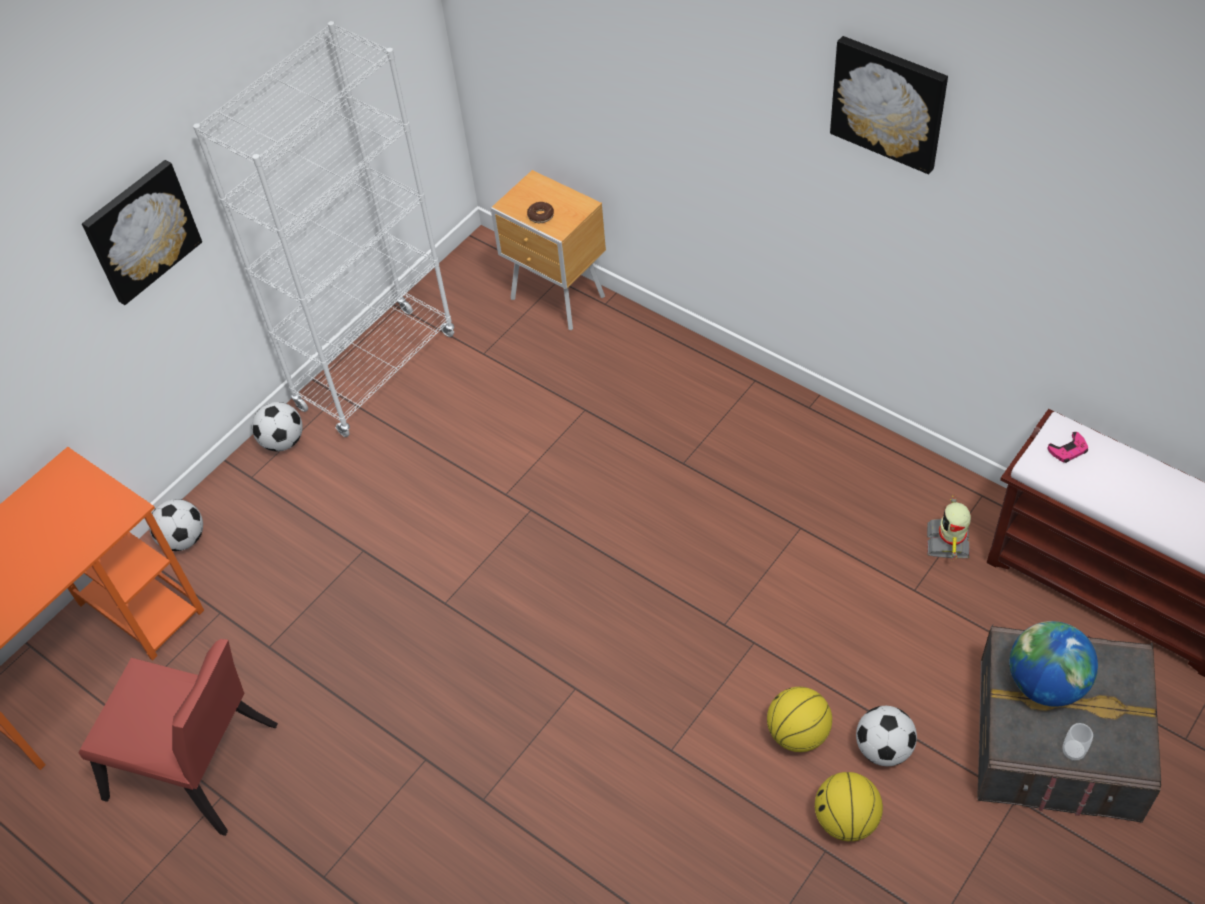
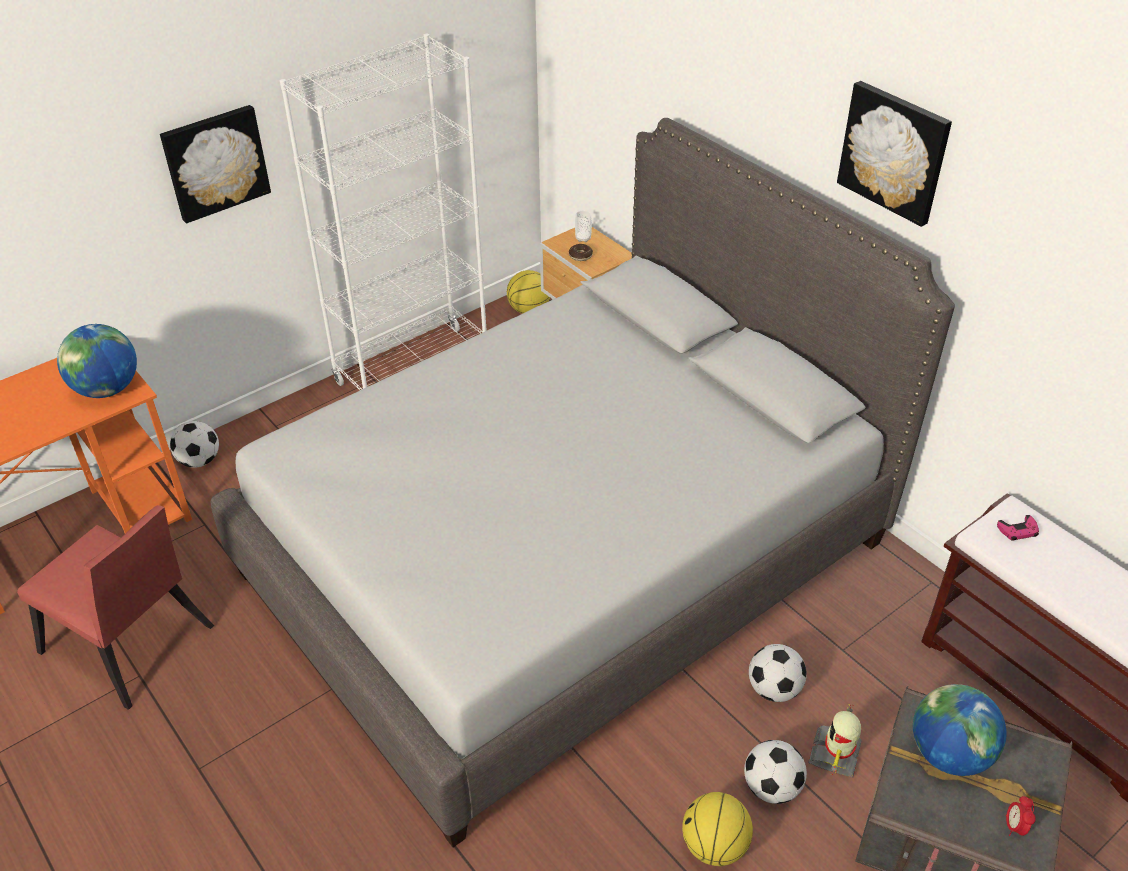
camera: 10 degrees right, 10 degrees down
football [252,402,303,451] -> football moved to [749,644,807,702]
basketball [767,687,832,752] -> basketball moved to [507,270,550,314]
toy robot [927,495,971,558] -> toy robot moved to [808,704,862,777]
cup [1063,723,1093,761] -> cup moved to [575,210,592,242]
none -> globe [57,324,137,398]
none -> grey bed [210,118,955,847]
none -> alarm clock [1006,796,1036,836]

